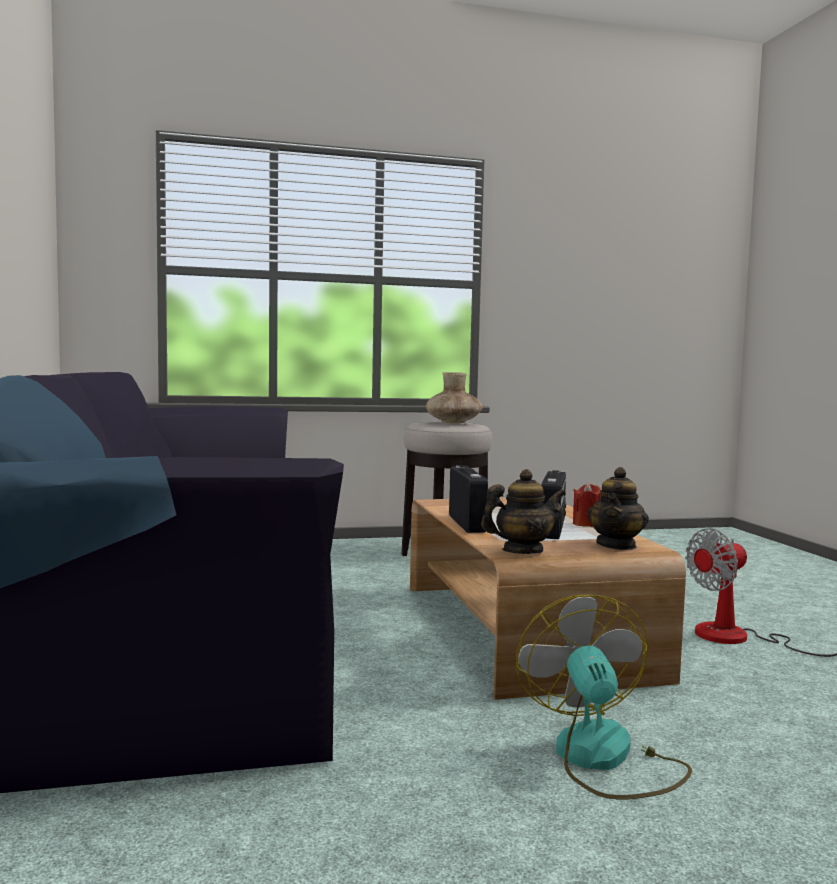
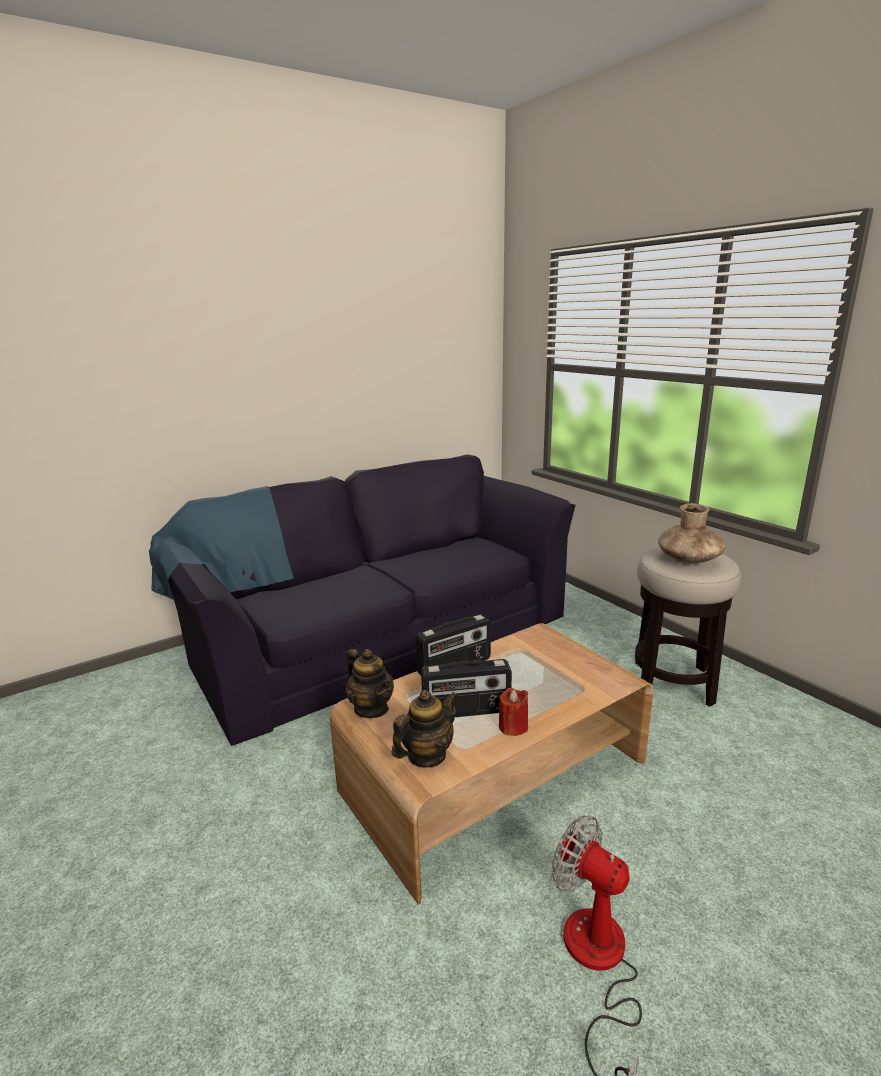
camera: 70 degrees right, 15 degrees up
fan [516,594,692,799] -> none
teapot [587,467,649,550] -> teapot turned 135 degrees clockwise [391,690,458,768]

